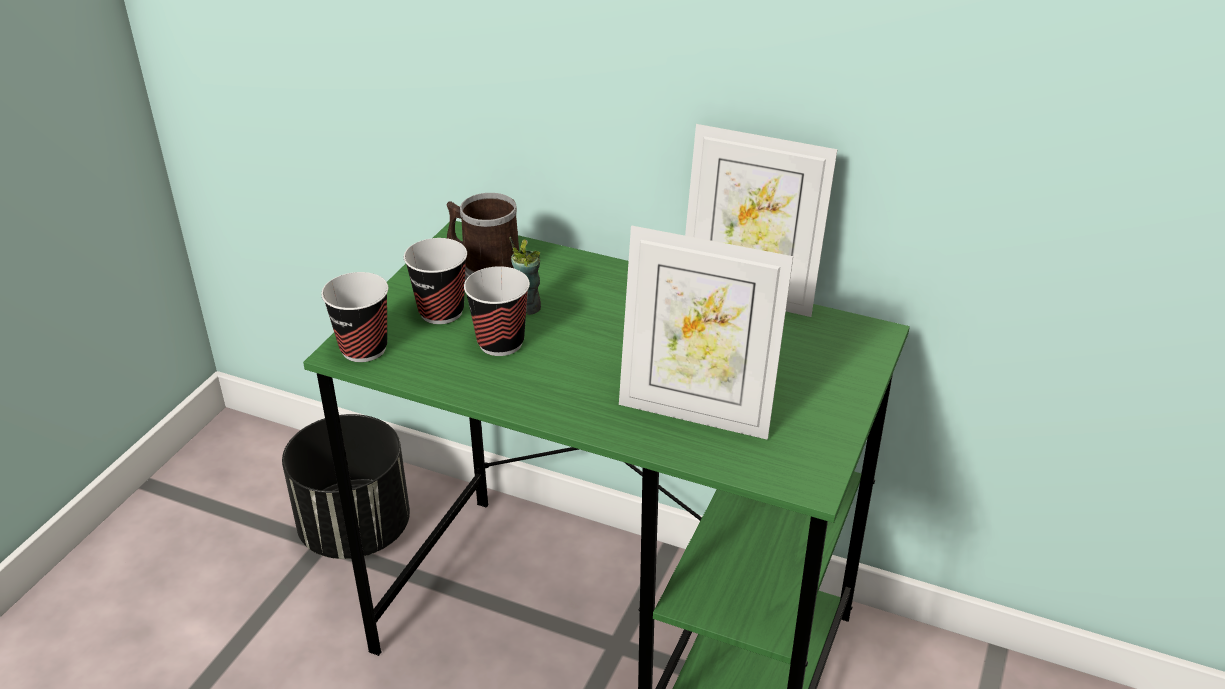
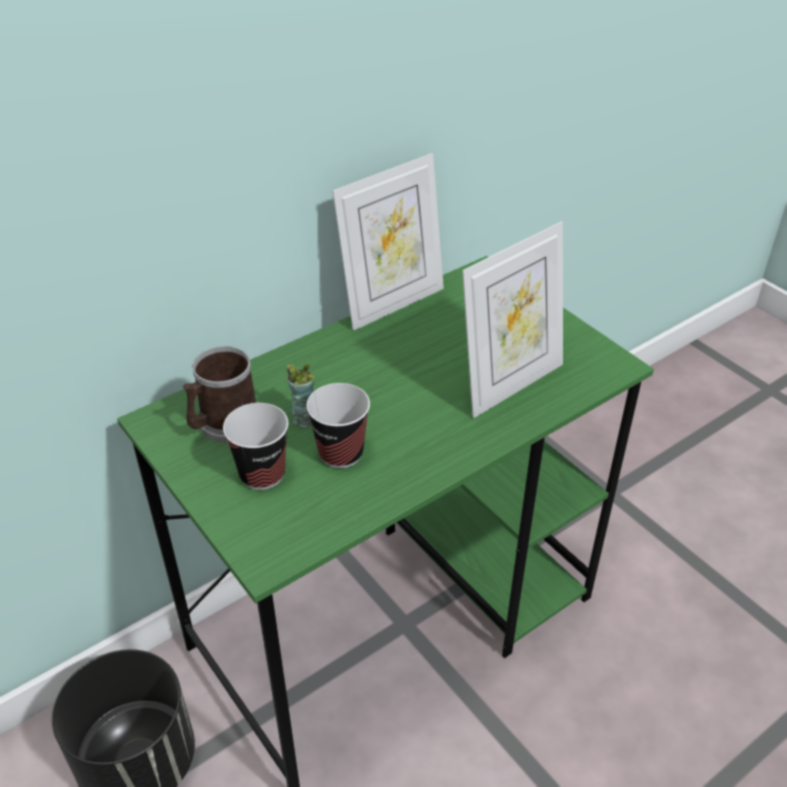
camera: 60 degrees left, 5 degrees up
cup [321,272,388,362] -> none

